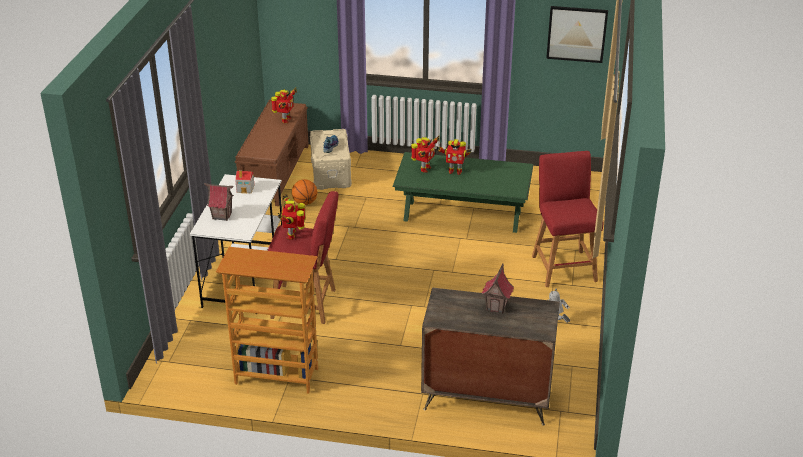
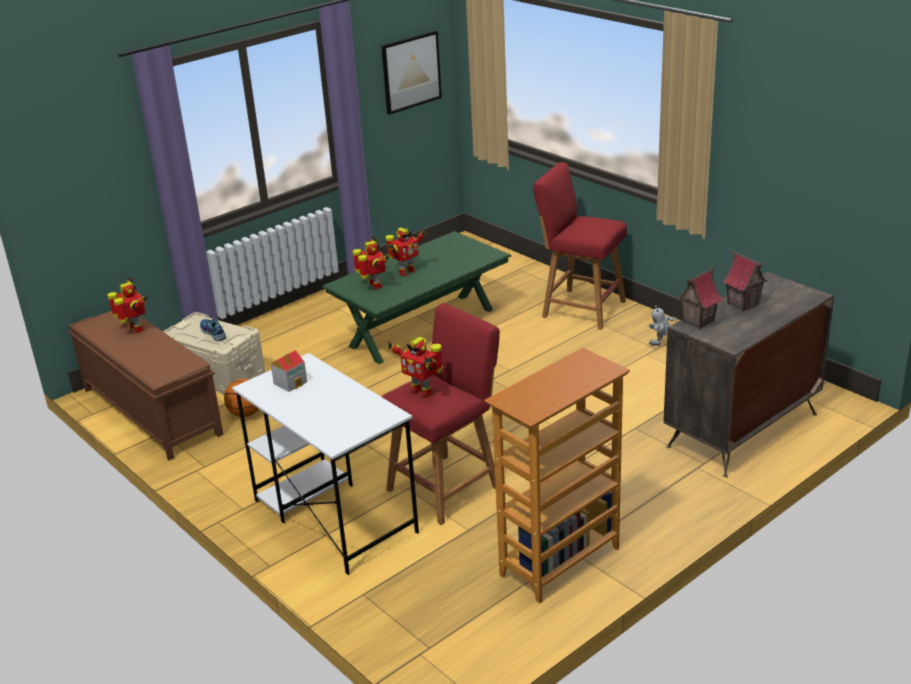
camera: 50 degrees left, 5 degrees down
toy house [204,183,234,221] -> toy house moved to [677,266,722,329]

